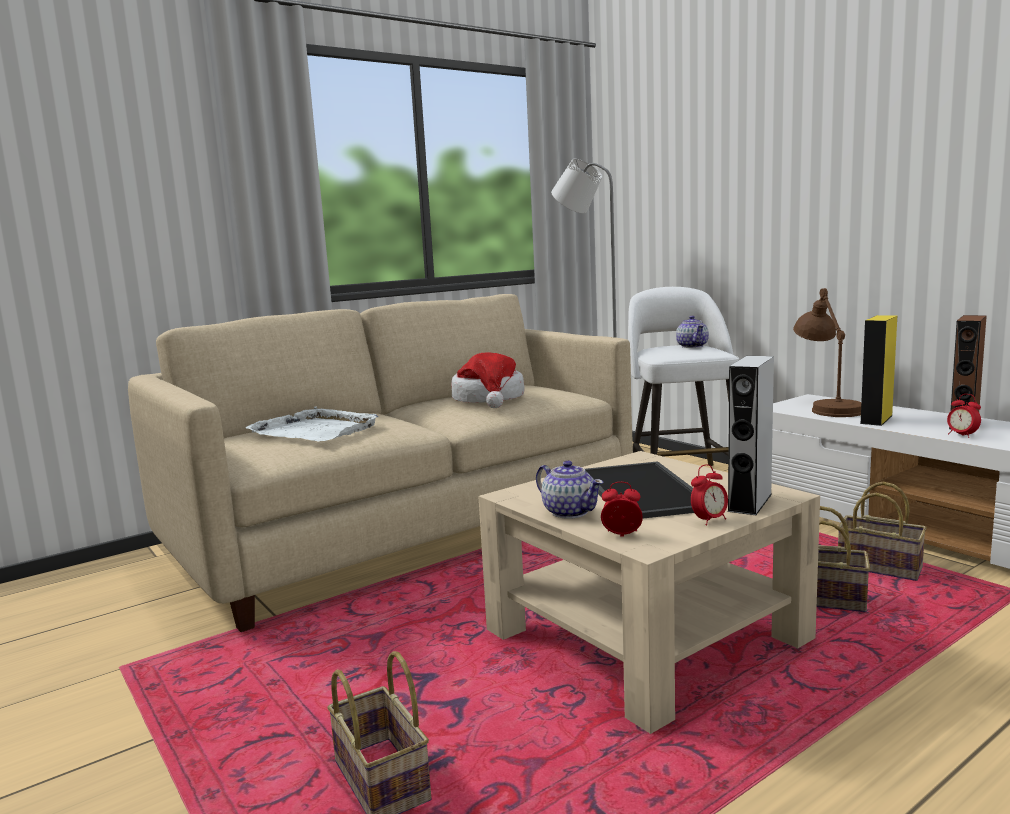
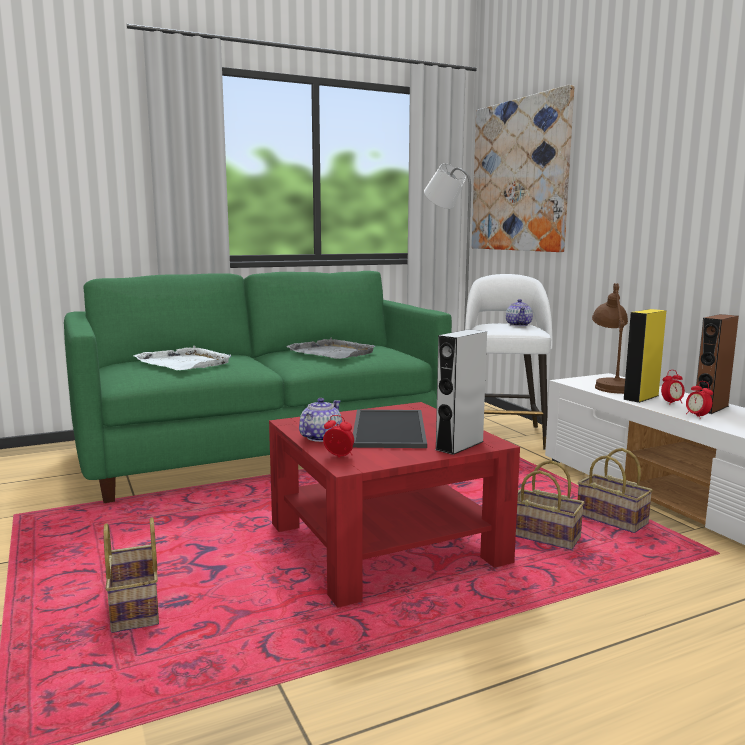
camera: 10 degrees right, 0 degrees up
beige sofa [128,294,633,632] -> green sofa [64,271,452,503]
hat [451,352,525,408] -> grey tray [286,338,375,359]
beige coffee table [478,451,820,734] -> red coffee table [269,402,520,608]
teapot [536,460,603,519] -> teapot turned 120 degrees counterclockwise [299,398,342,442]
alarm clock [691,464,728,525] -> alarm clock moved to [661,370,685,405]
none -> picture [472,85,574,252]

